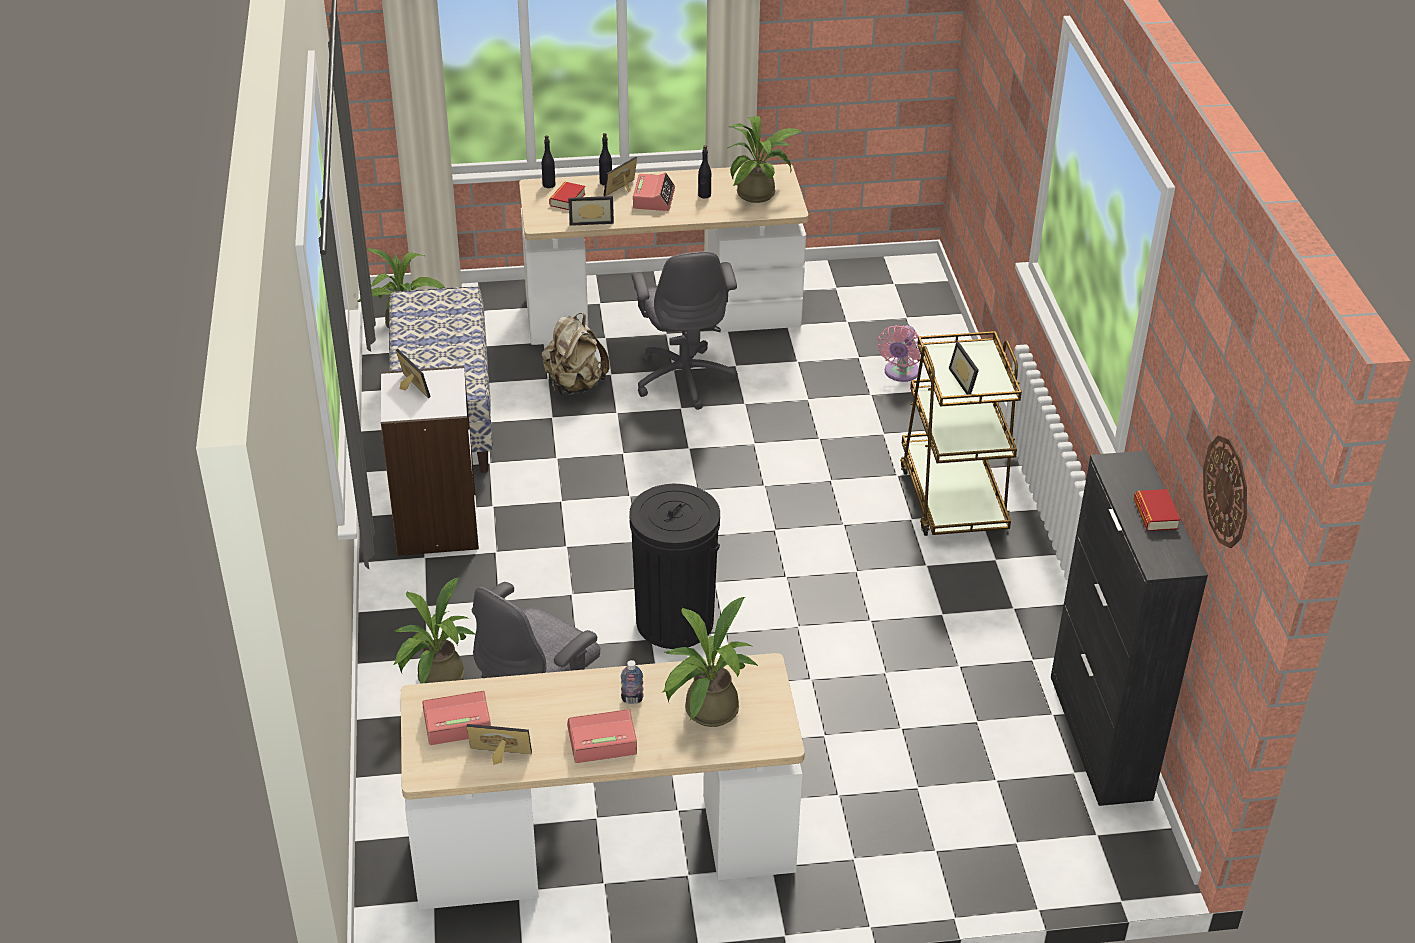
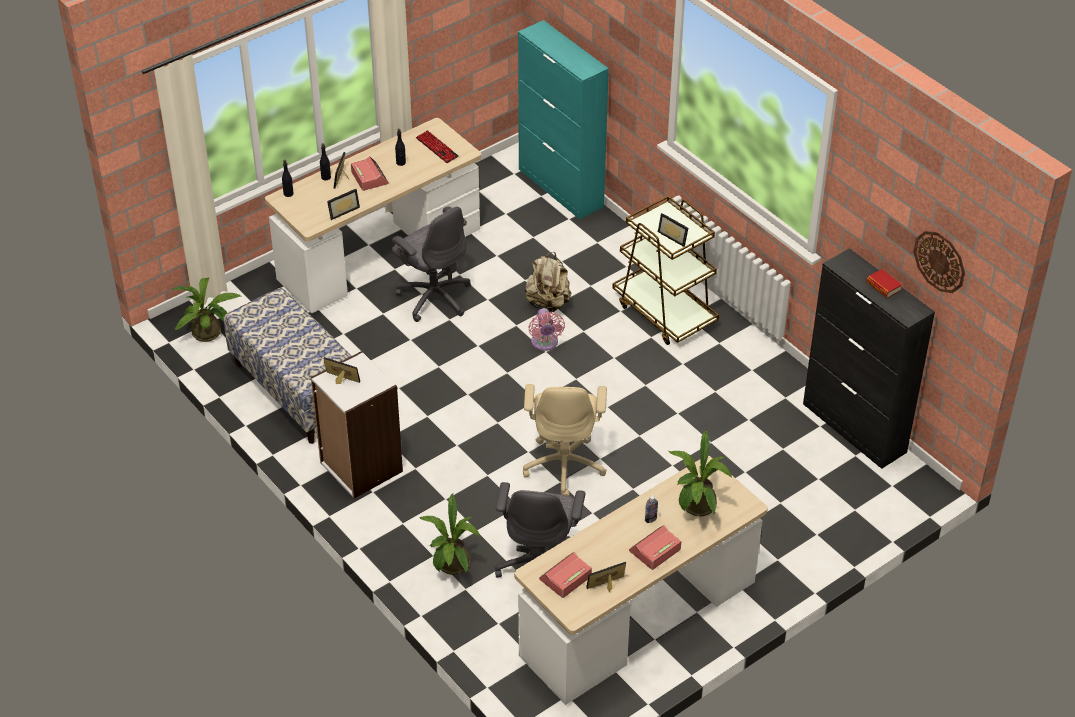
camera: 30 degrees left, 5 degrees up
beige backpack [542,313,610,396] -> beige backpack moved to [525,252,571,313]
book [549,182,586,210] -> none
black trash can [629,484,720,649] -> beige office chair [523,384,607,496]
potted plant [728,116,802,203] -> keyboard [416,130,459,163]
pink fan [878,325,920,382] -> pink fan moved to [528,308,565,351]
none -> turquoise cabinet [518,20,609,219]

